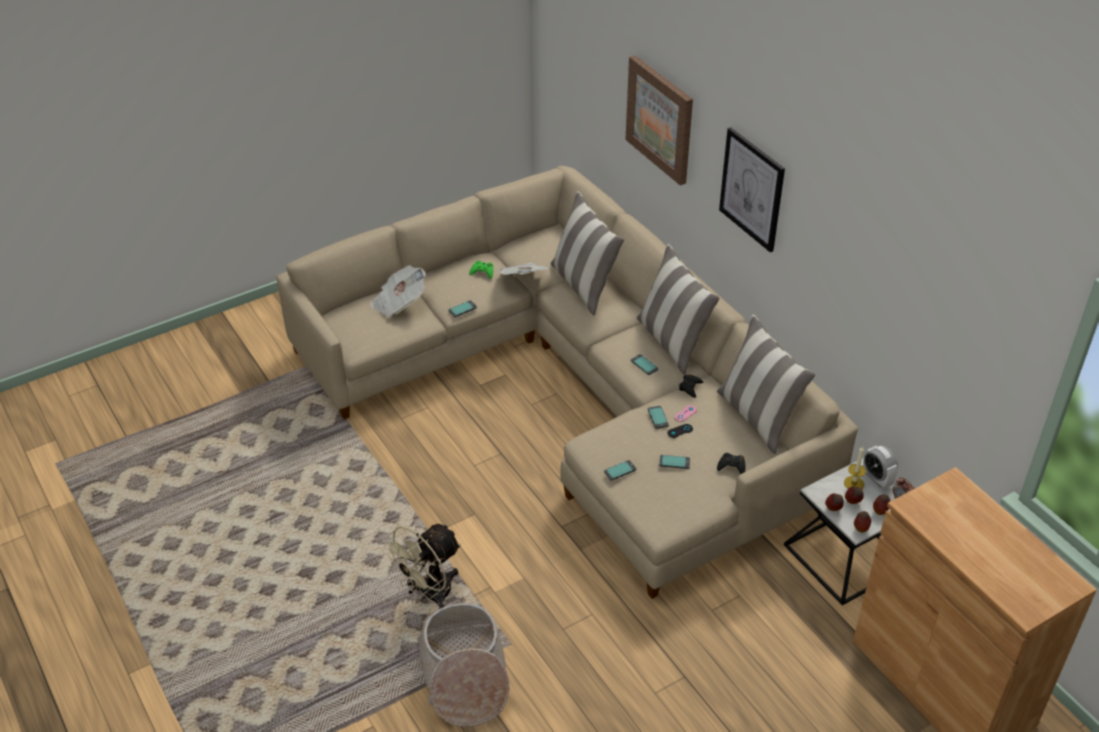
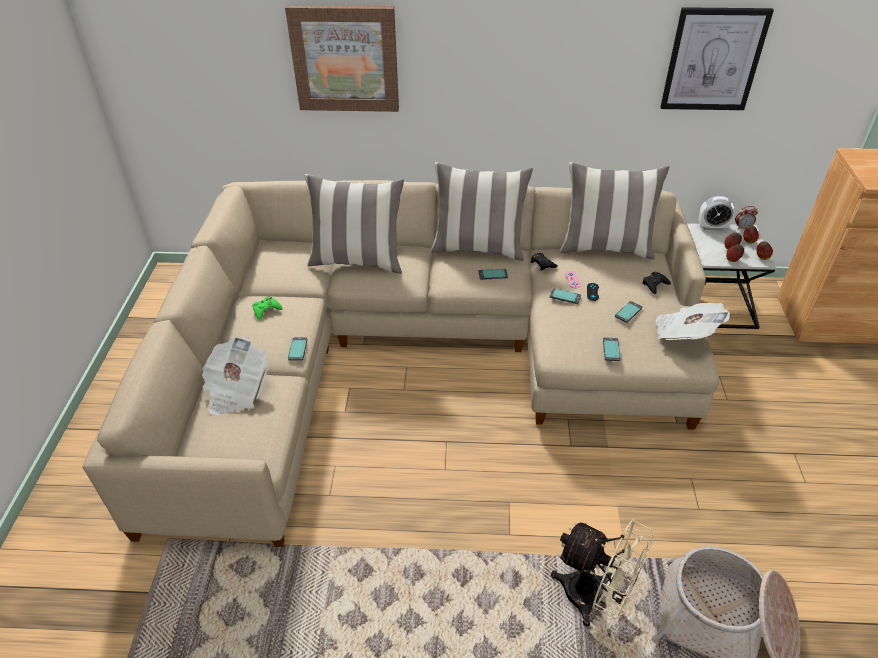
camera: 55 degrees left, 0 degrees up
beige fan [381,524,461,609] -> beige fan turned 45 degrees counterclockwise [551,519,655,627]
newspaper [498,262,549,275] -> newspaper moved to [656,303,730,340]
picture [719,127,785,253] -> picture moved to [660,7,774,110]
candle [844,446,866,489] -> none

